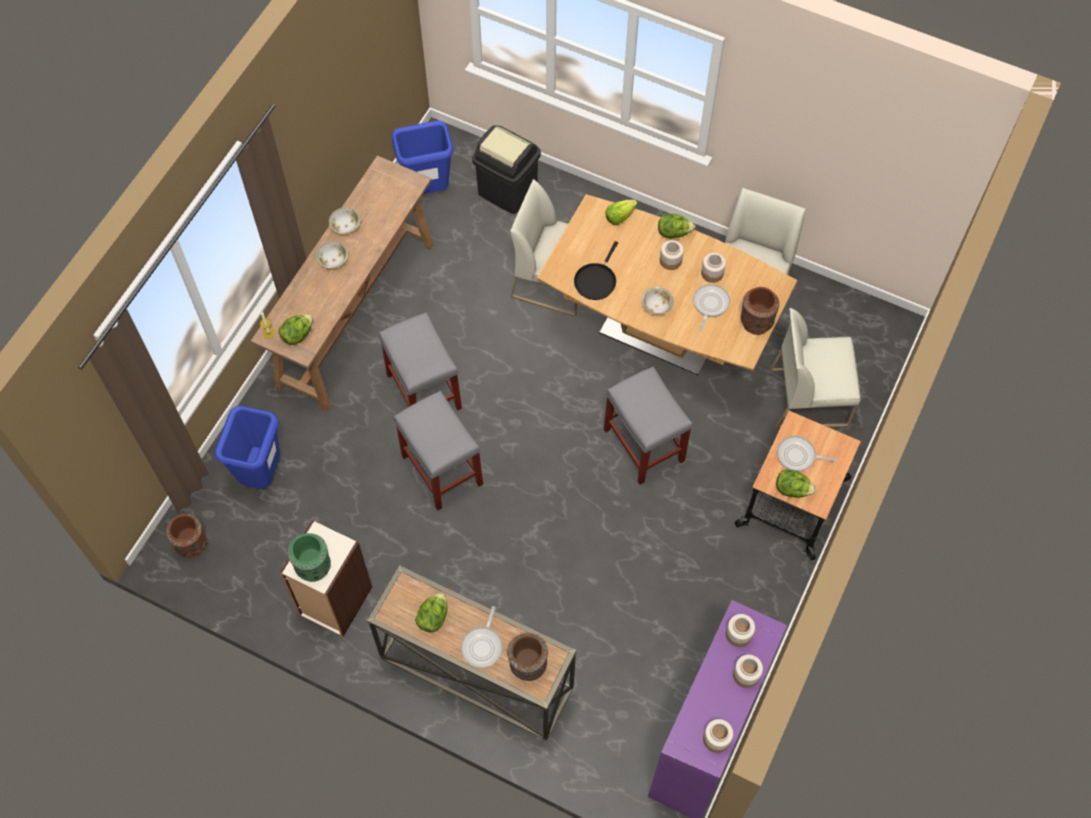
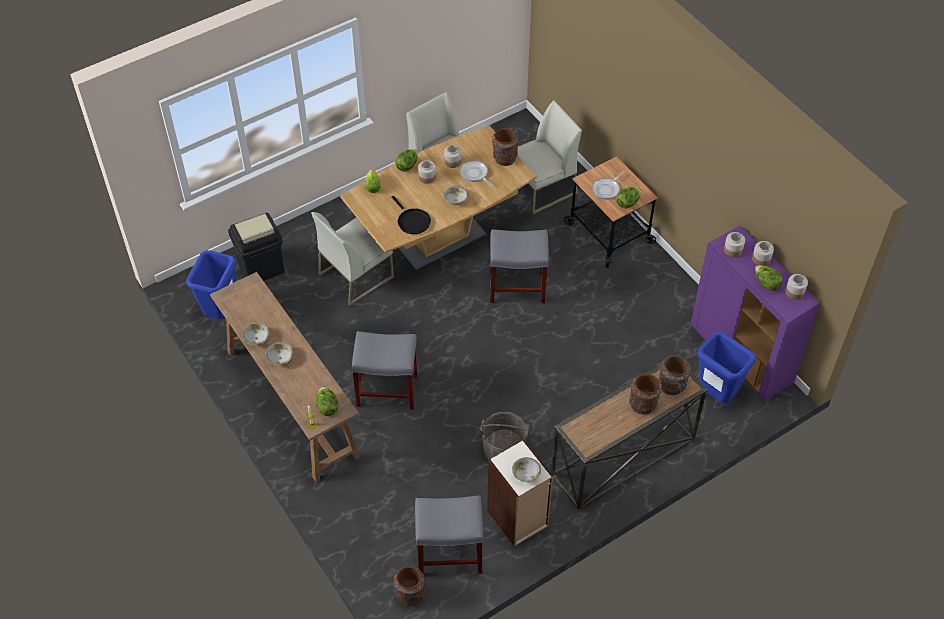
camera: 60 degrees left, 10 degrees down
blue trash can [214,406,280,489] -> blue trash can moved to [698,332,756,403]
green vase [288,533,331,582] -> bowl [512,457,541,482]
grey stool [394,391,483,511] -> grey stool moved to [415,496,483,574]
lettuce [415,592,447,633] -> lettuce moved to [755,265,783,291]
frying pan [461,606,503,668] -> brown vase [629,374,662,414]
white chair [770,308,861,429] -> white chair turned 150 degrees counterclockwise [518,100,582,214]
none -> grey bucket [481,412,529,459]

